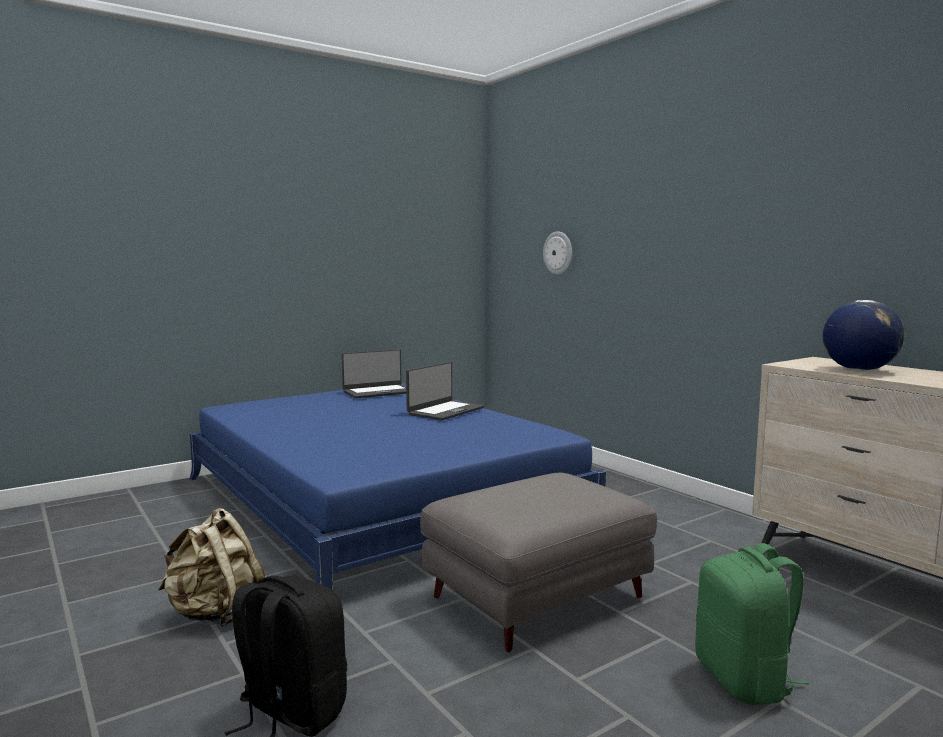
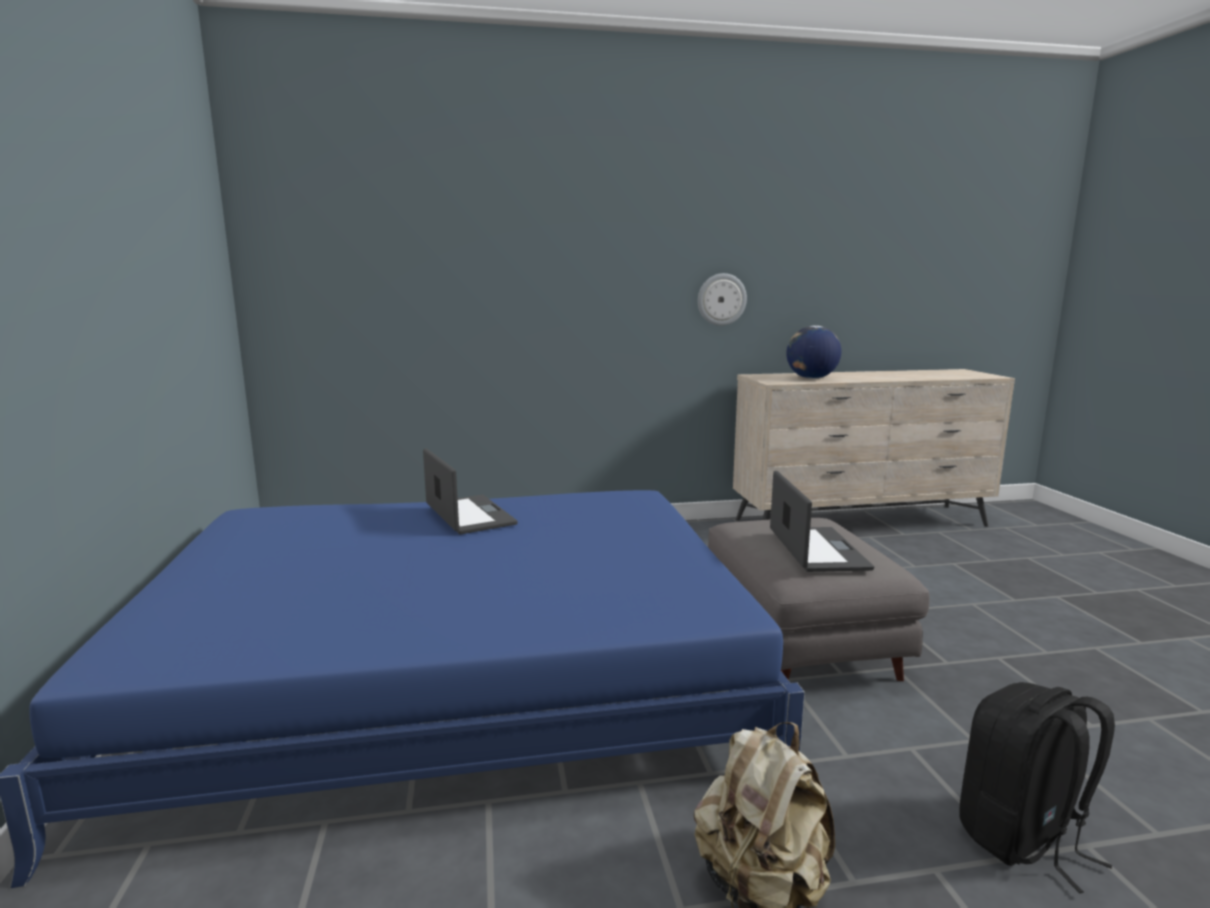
camera: 65 degrees left, 5 degrees up
laptop [342,349,406,398] -> laptop moved to [770,471,874,572]
wall clock [543,231,572,275] -> wall clock moved to [698,273,747,326]
green backpack [695,543,809,705] -> none

